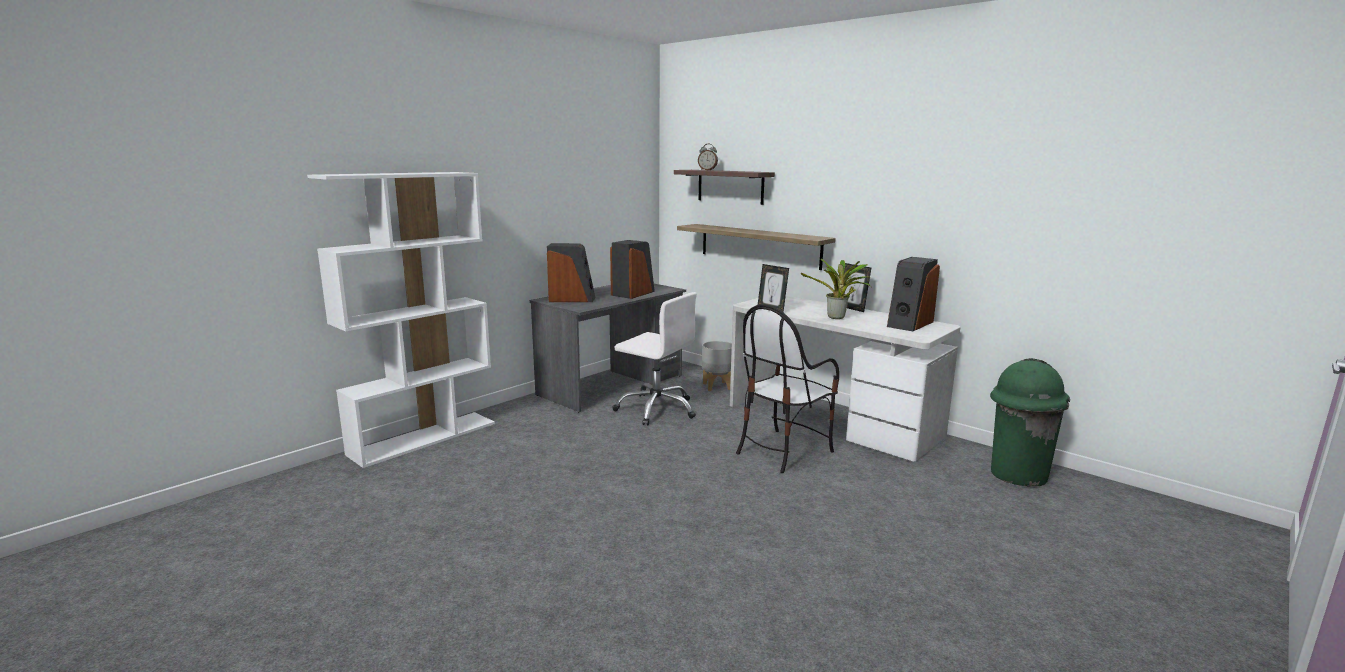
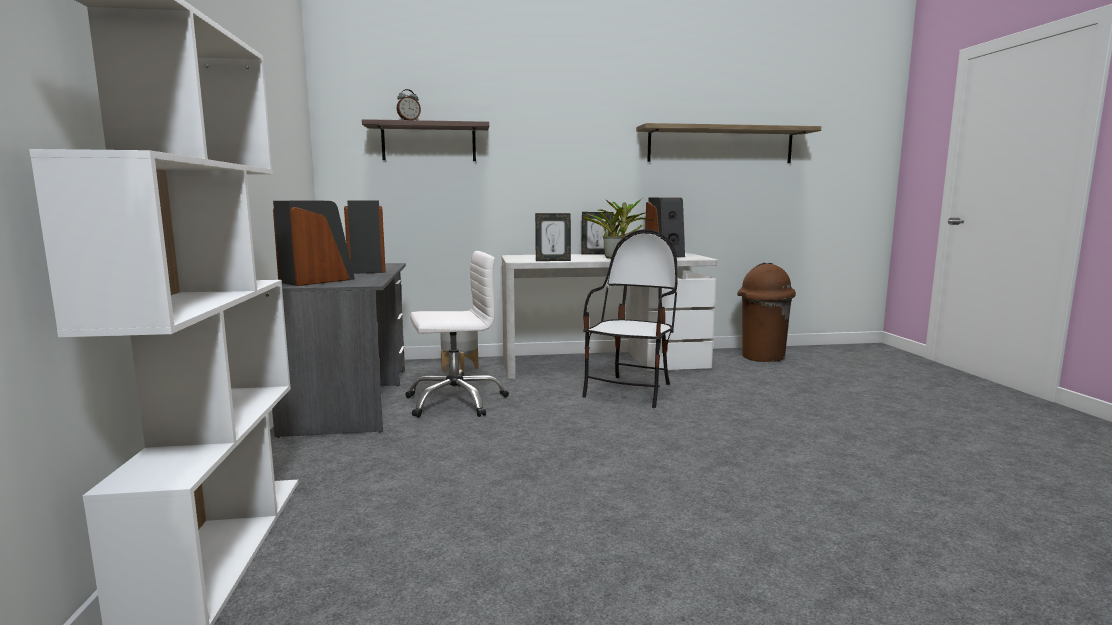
camera: 50 degrees left, 5 degrees down
shelf [677,224,836,270] -> shelf moved to [636,123,821,163]
chair [736,304,839,473] -> chair turned 150 degrees counterclockwise [582,229,678,408]
green trash can [990,358,1070,486] -> brown trash can [737,262,796,362]

